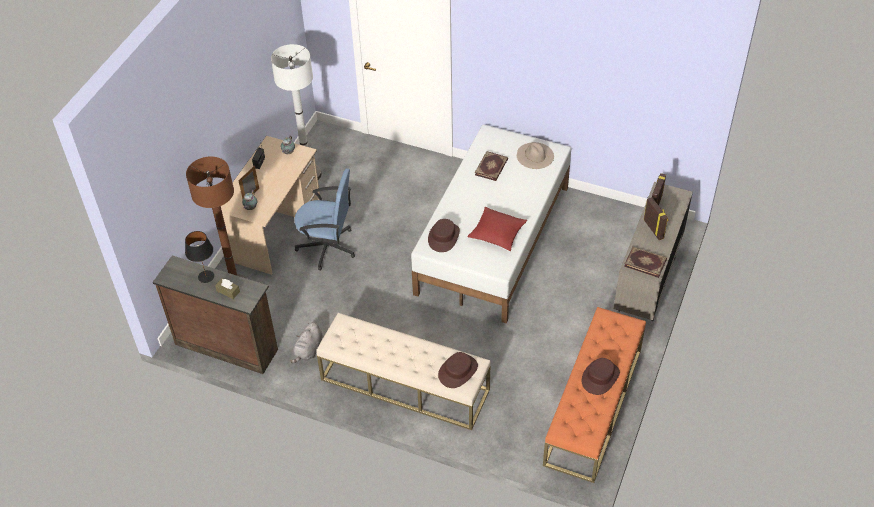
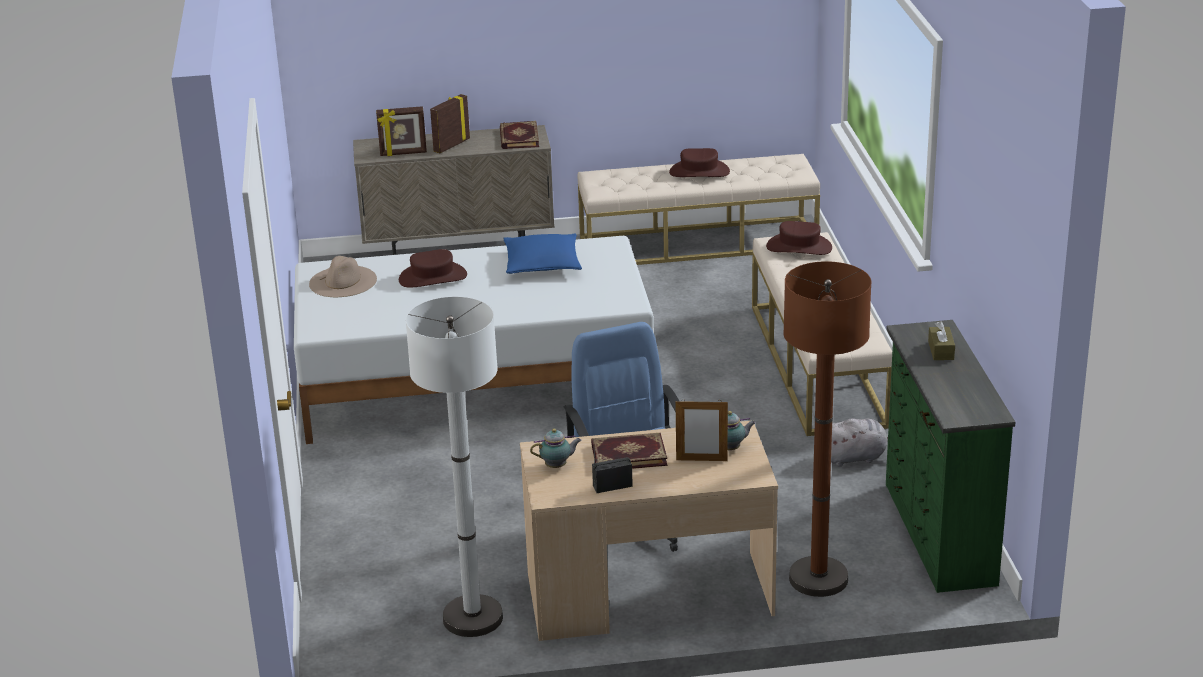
camera: 120 degrees left, 20 degrees down
brown dresser [153,255,278,374] -> green dresser [886,320,1016,593]
black table lamp [185,231,214,283] -> none
brown hat [428,219,460,252] -> brown hat moved to [399,249,467,288]
red pillow [468,207,527,251] -> blue pillow [503,233,582,274]
book [475,151,508,181] -> book moved to [591,433,667,469]
orange bench [543,307,646,483] -> beige bench [577,154,820,265]

